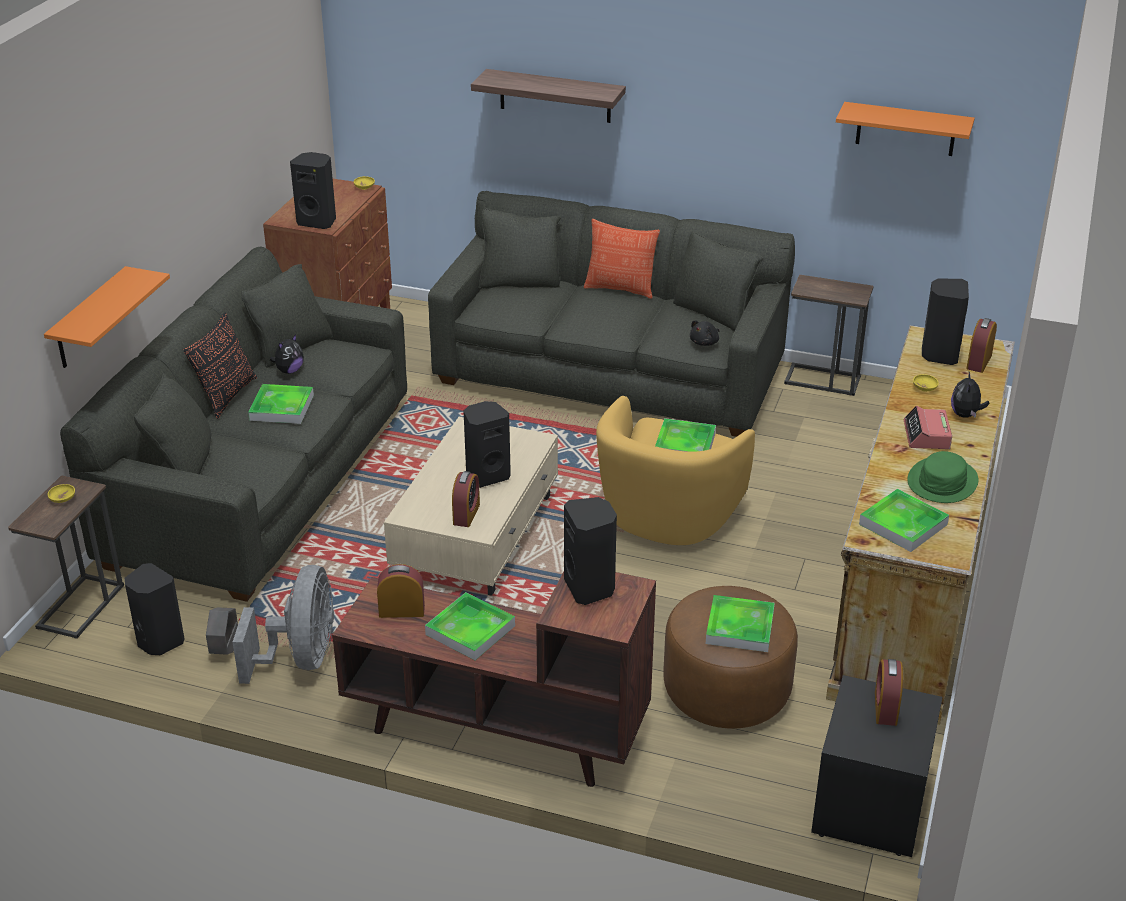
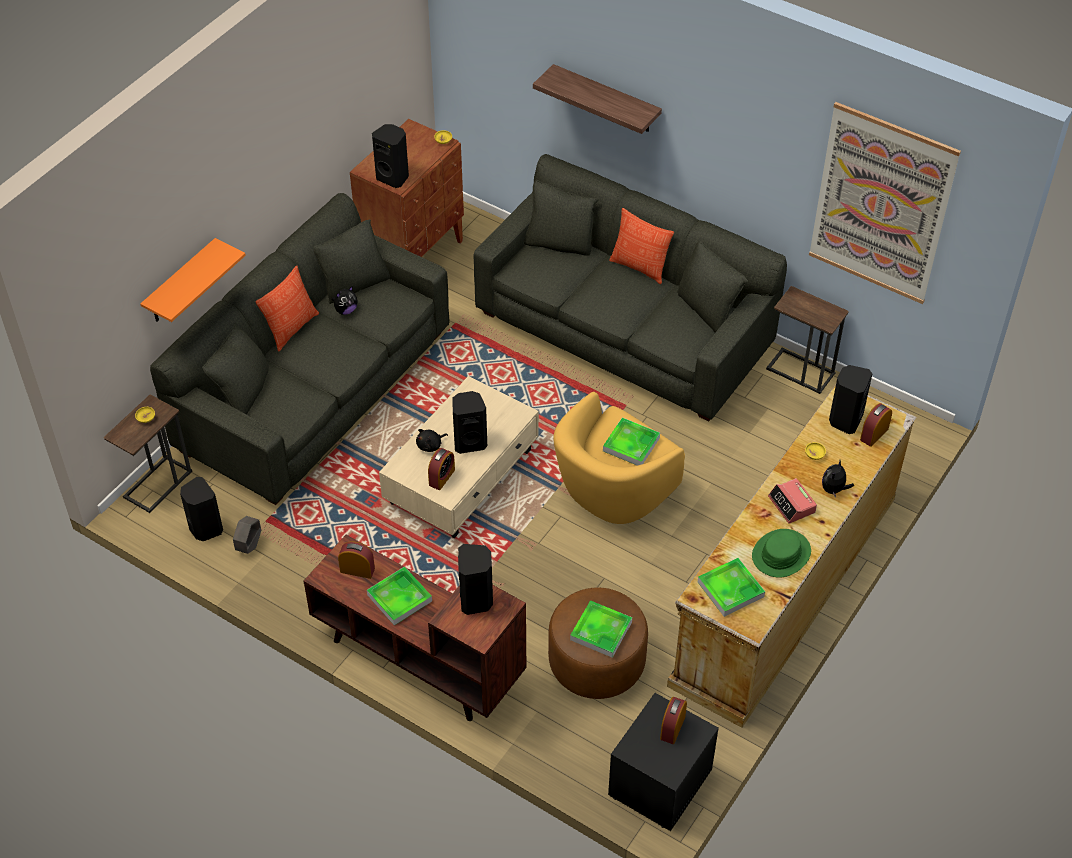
camera: 15 degrees right, 15 degrees up
black pillow [184,312,257,419] -> orange pillow [256,266,319,351]
grey fan [233,565,334,684] -> none
tray [248,384,314,424] -> none
black plush toy [690,320,720,346] -> black plush toy moved to [416,429,448,452]
orange shelf [836,102,975,156] -> picture [809,102,961,304]
alarm clock [904,406,952,449] -> alarm clock turned 45 degrees counterclockwise [768,478,817,524]

